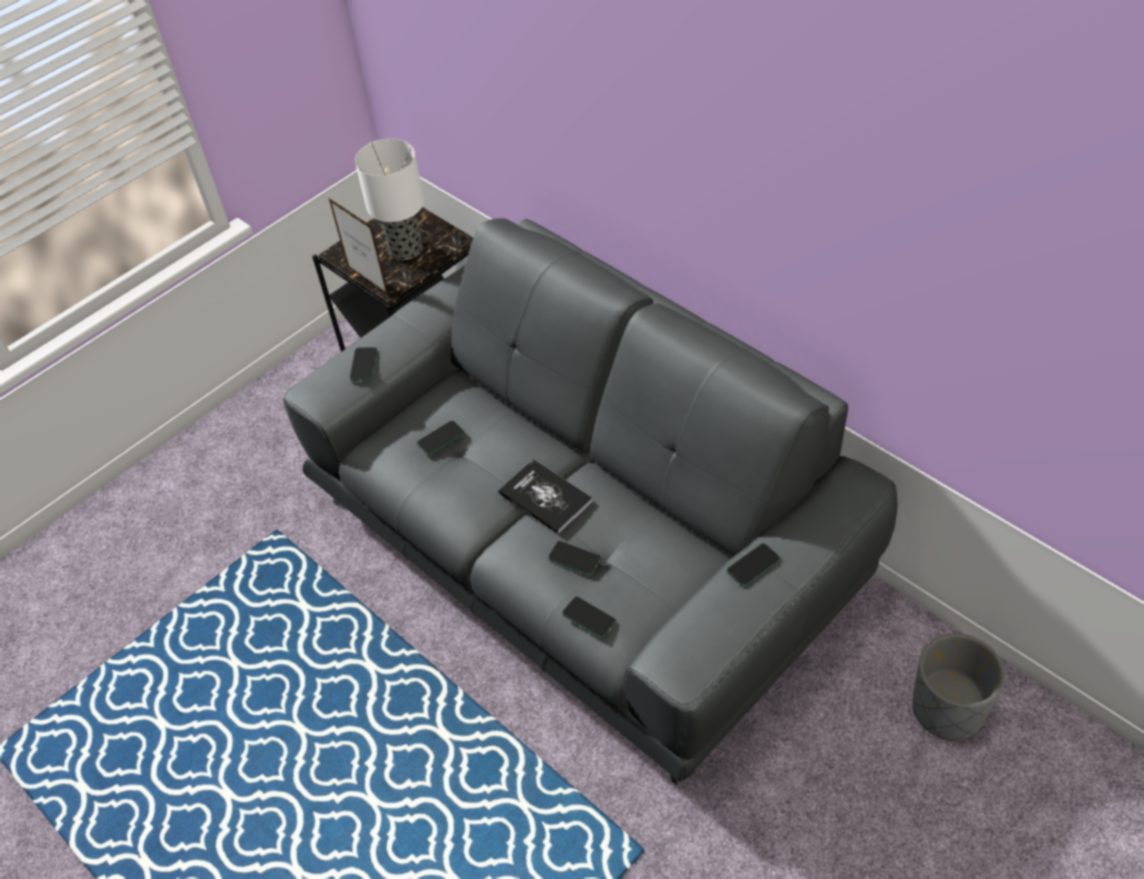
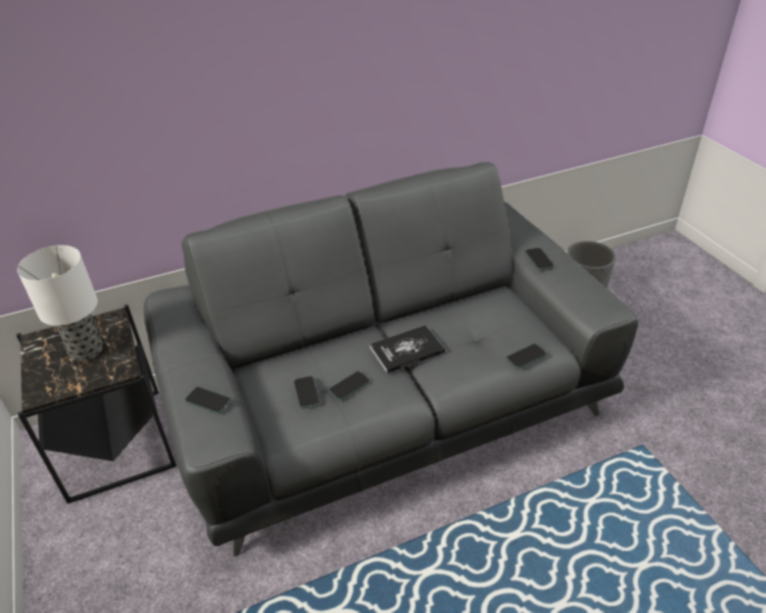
camera: 70 degrees left, 10 degrees down
picture frame [329,198,389,296] -> none
phone [548,541,601,575] -> phone moved to [328,371,370,401]

